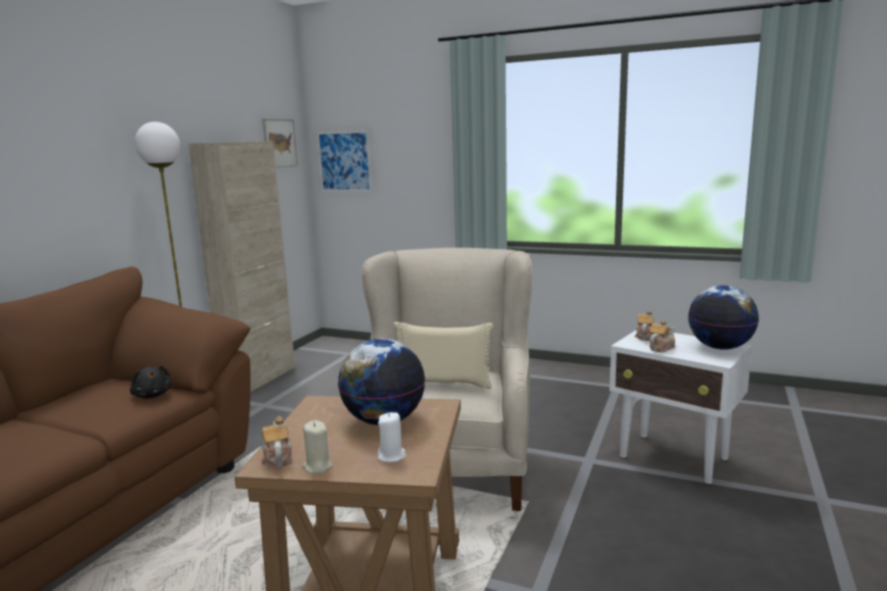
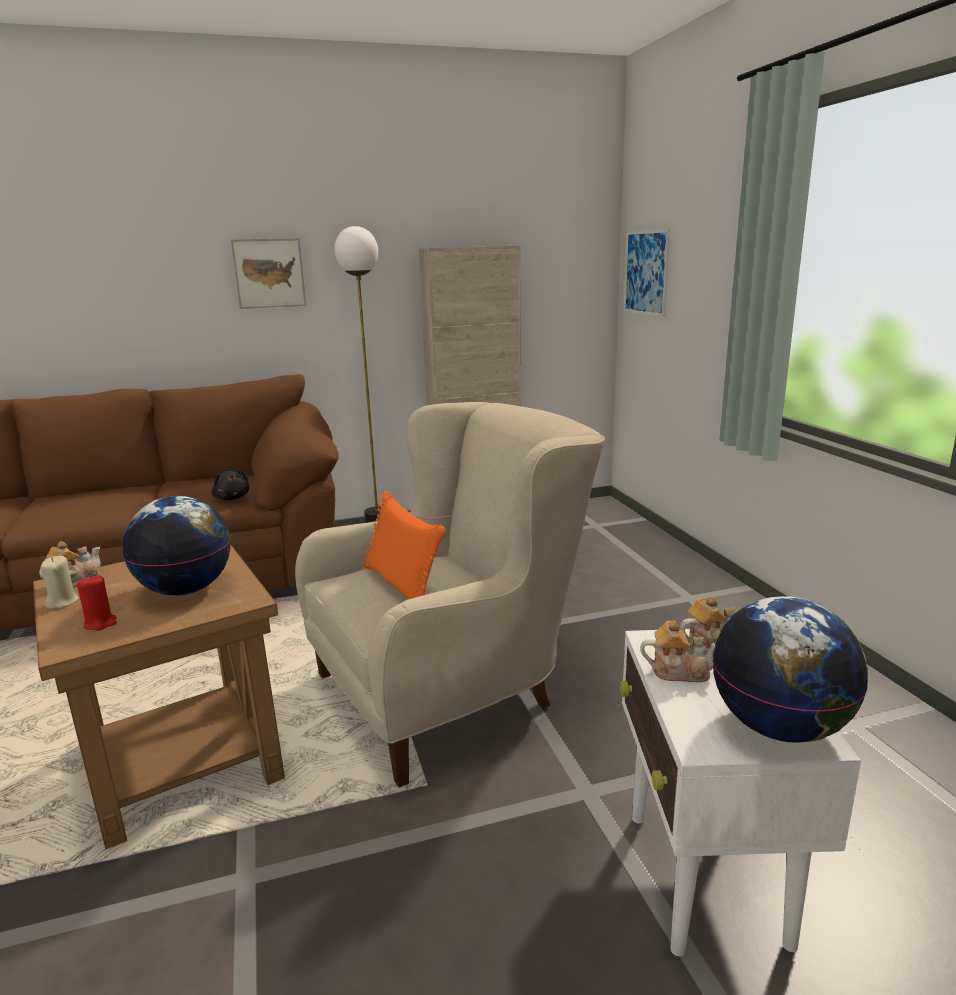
camera: 50 degrees right, 5 degrees up
black plush toy [130,365,171,398] -> black plush toy turned 45 degrees counterclockwise [212,470,249,500]
picture [262,119,298,168] -> picture moved to [231,238,306,309]
white candle [378,412,406,462] -> red candle [77,575,117,630]
beige pillow [393,322,493,390] -> orange pillow [361,491,446,599]

